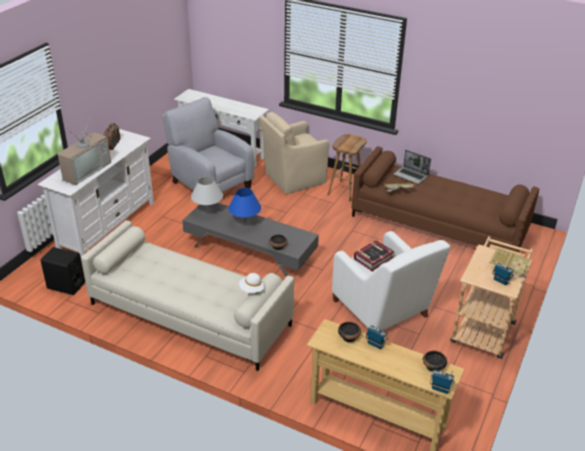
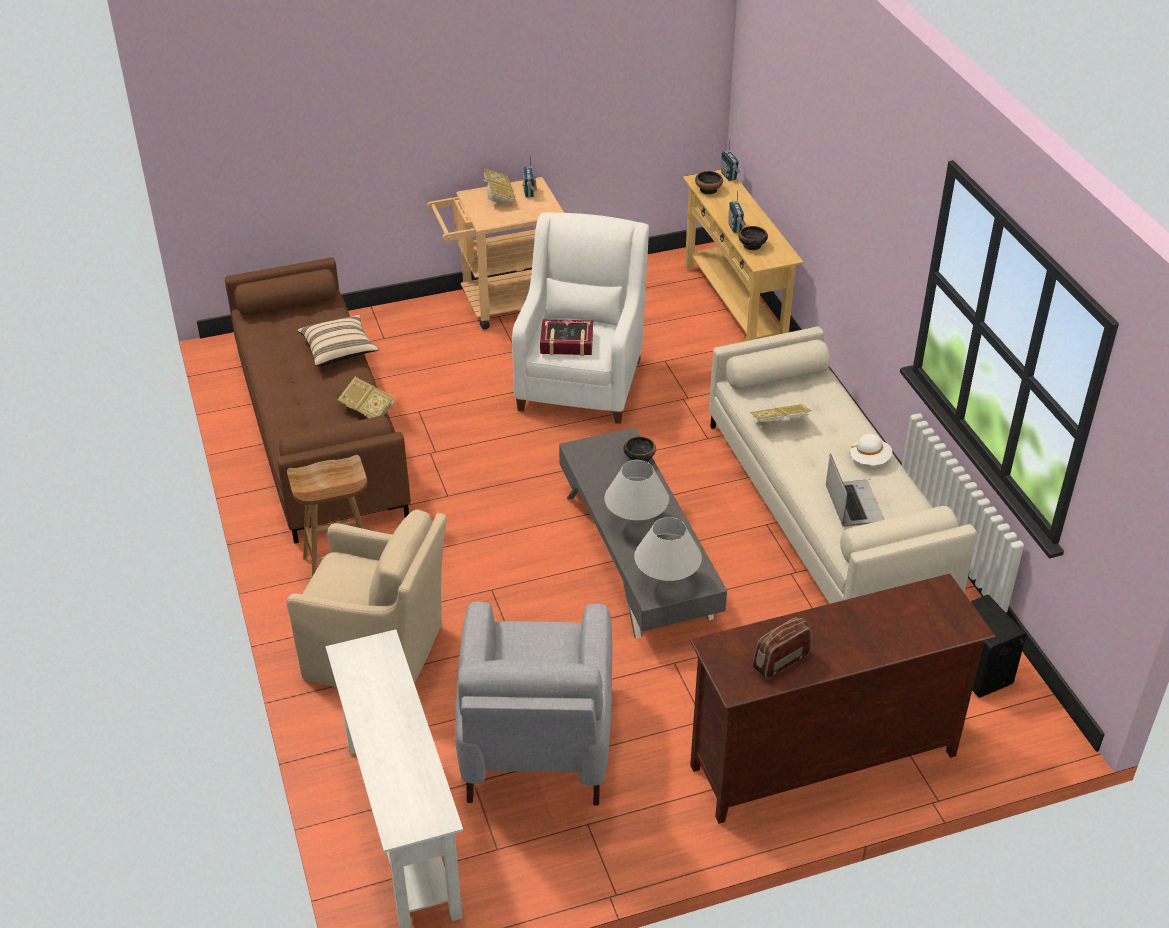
camera: 135 degrees left, 5 degrees up
white tv stand [37,129,154,262] -> brown tv stand [689,574,996,824]
television [58,117,111,185] -> none
blue table lamp [229,188,261,223] -> white table lamp [604,460,669,524]
white hat [239,273,265,293] -> white hat moved to [850,434,892,465]
laptop [394,150,431,184] -> laptop moved to [826,454,885,527]
none -> beige pillow [298,315,379,366]
none -> book [750,404,812,429]

